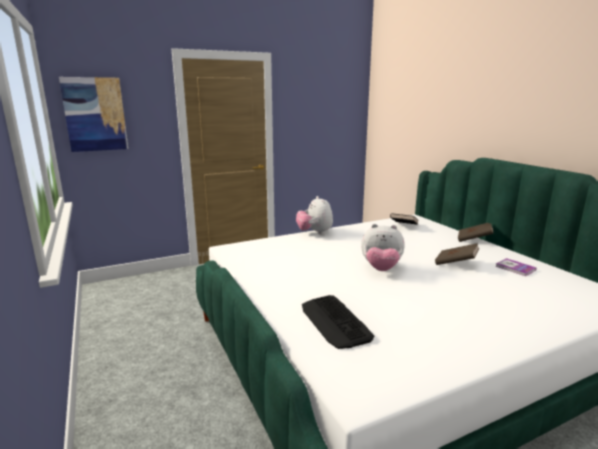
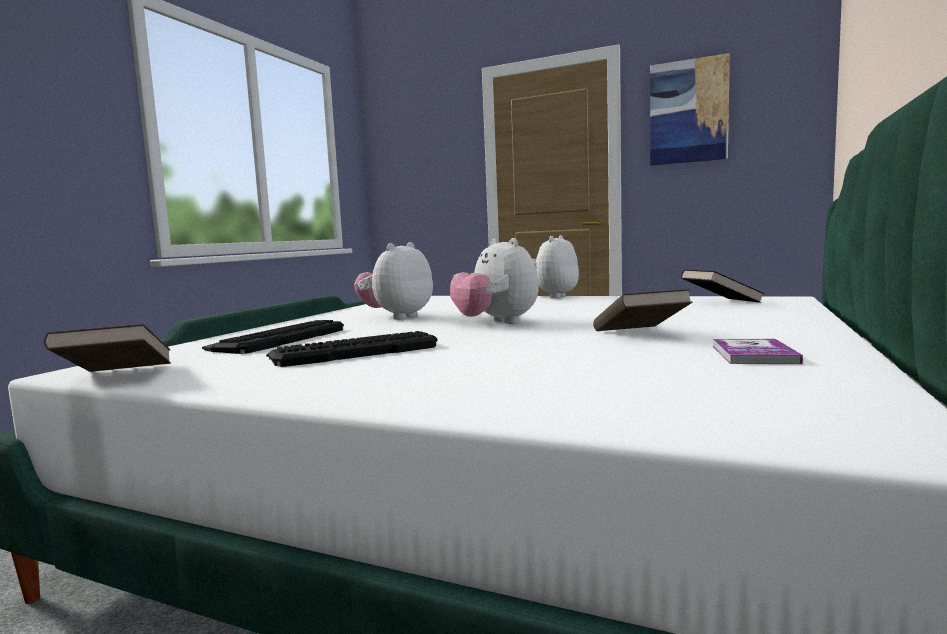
camera: 50 degrees right, 10 degrees down
picture [59,77,128,152] -> picture moved to [650,53,730,166]
brown book [458,223,493,242] -> brown book moved to [44,324,171,372]
none -> keyboard [266,331,438,367]
none -> plush toy [354,242,433,320]

